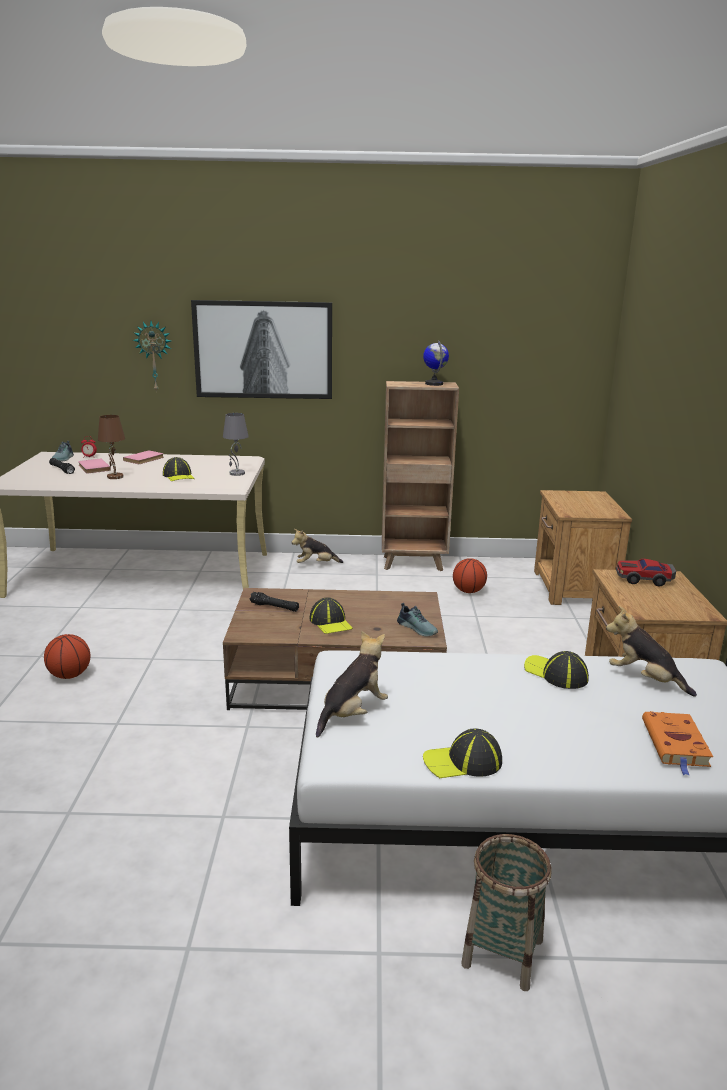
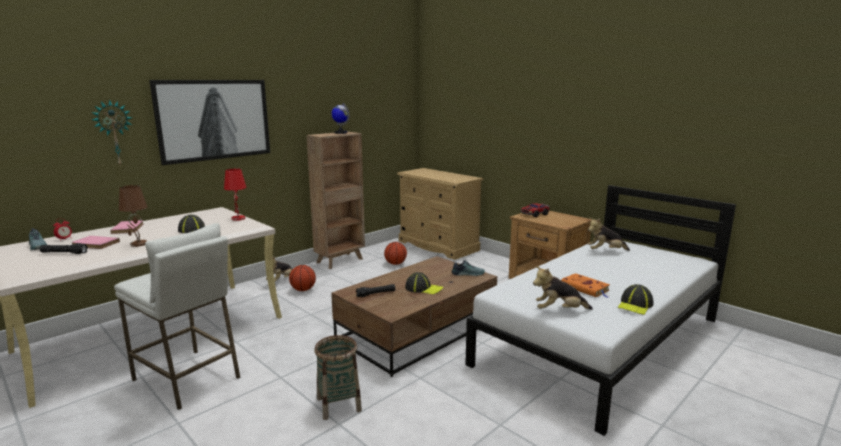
camera: 45 degrees left, 5 degrees down
basketball [44,634,90,679] -> basketball moved to [289,265,316,291]
grey table lamp [223,413,249,476] -> red table lamp [224,169,247,221]
plush toy [316,631,388,738] -> plush toy turned 90 degrees counterclockwise [533,266,593,310]
basket [461,834,552,991] -> basket moved to [314,335,362,420]
cap [524,651,589,689] -> none
brown nightstand [534,490,632,605] -> beige dresser [397,168,483,260]
orange book [642,711,713,776] -> orange book moved to [561,273,610,298]
none -> white stool [114,223,241,410]

